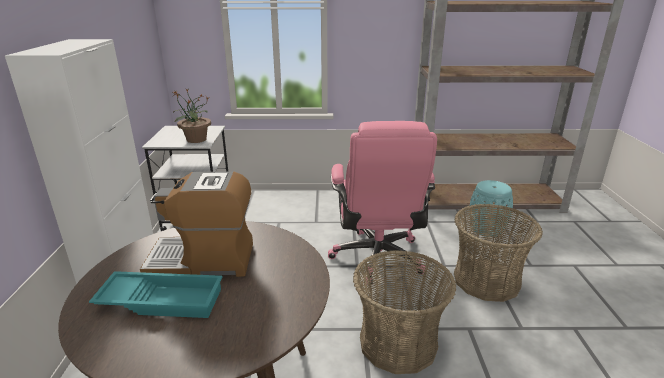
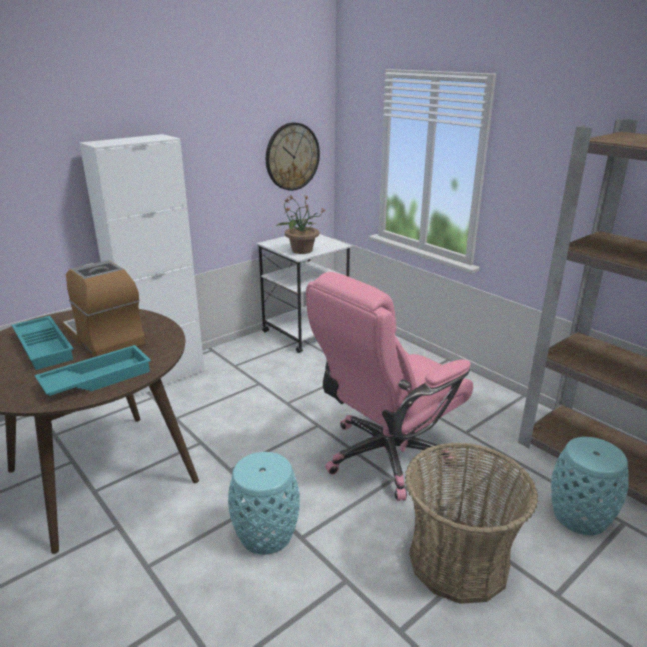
camera: 50 degrees right, 0 degrees up
basket [353,250,456,374] -> turquoise stool [228,452,300,554]
none -> turquoise tray [35,345,151,396]
none -> wall clock [266,122,320,191]

